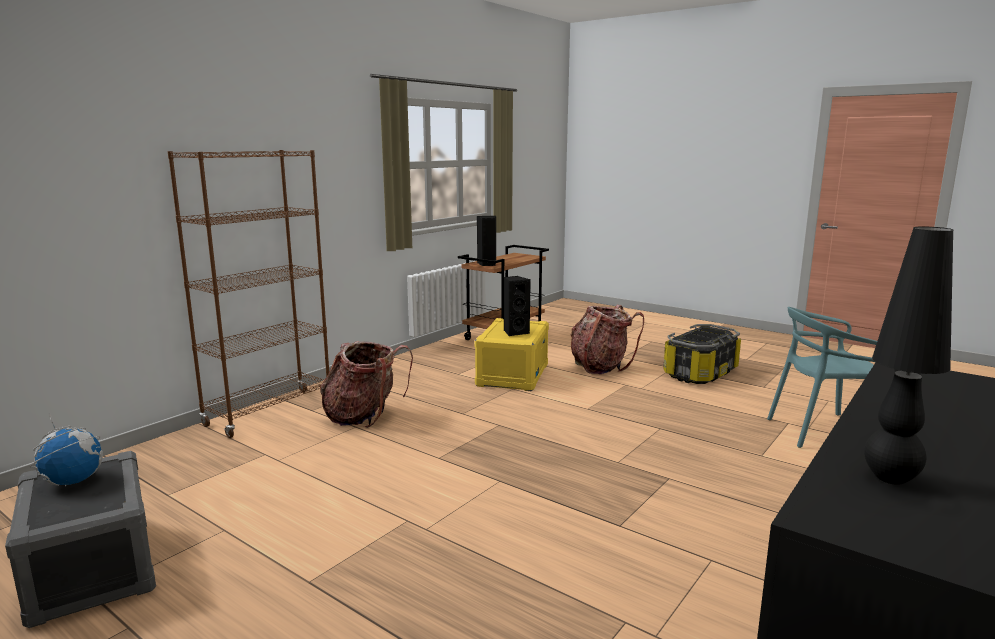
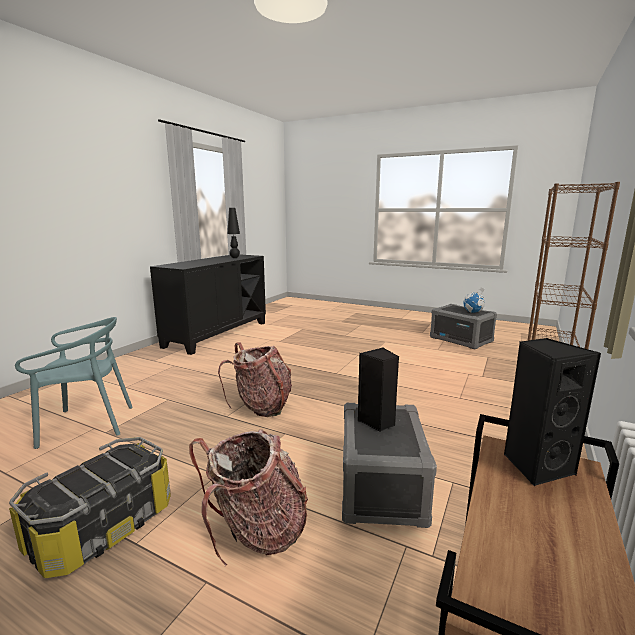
camera: 170 degrees right, 0 degrees up
backpack [320,341,413,428] -> backpack moved to [218,342,292,417]
yellow storage box [474,318,549,391] -> grey storage box [342,403,437,528]

